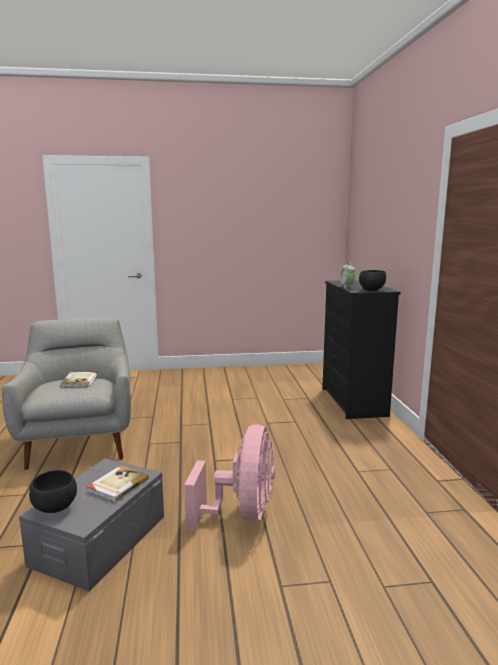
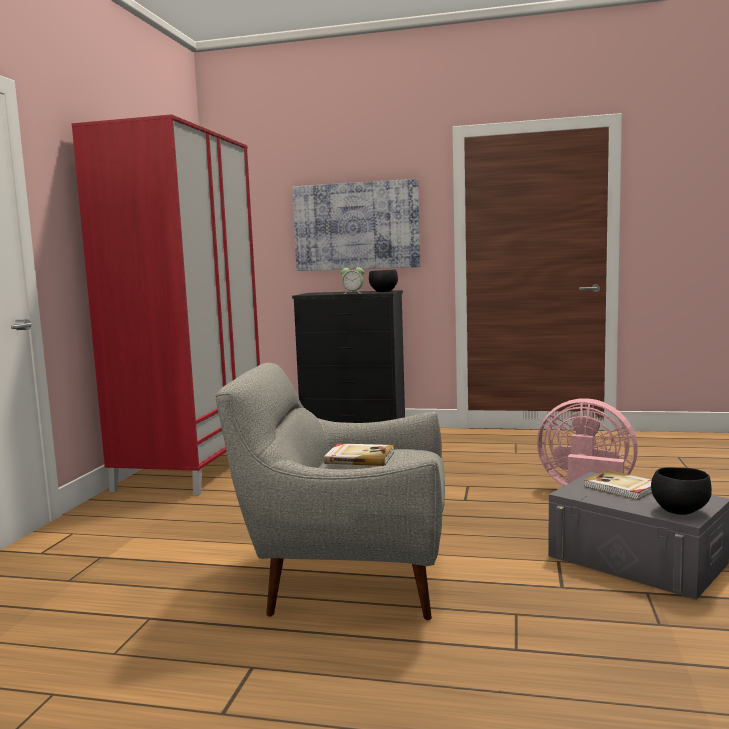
camera: 70 degrees left, 5 degrees down
none -> red wardrobe [71,114,260,496]
none -> picture [292,179,420,271]

